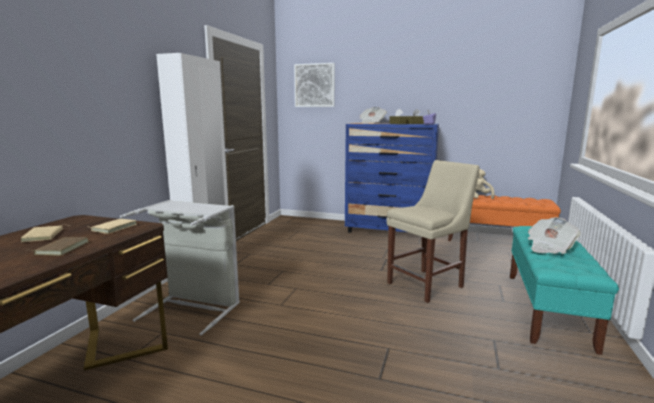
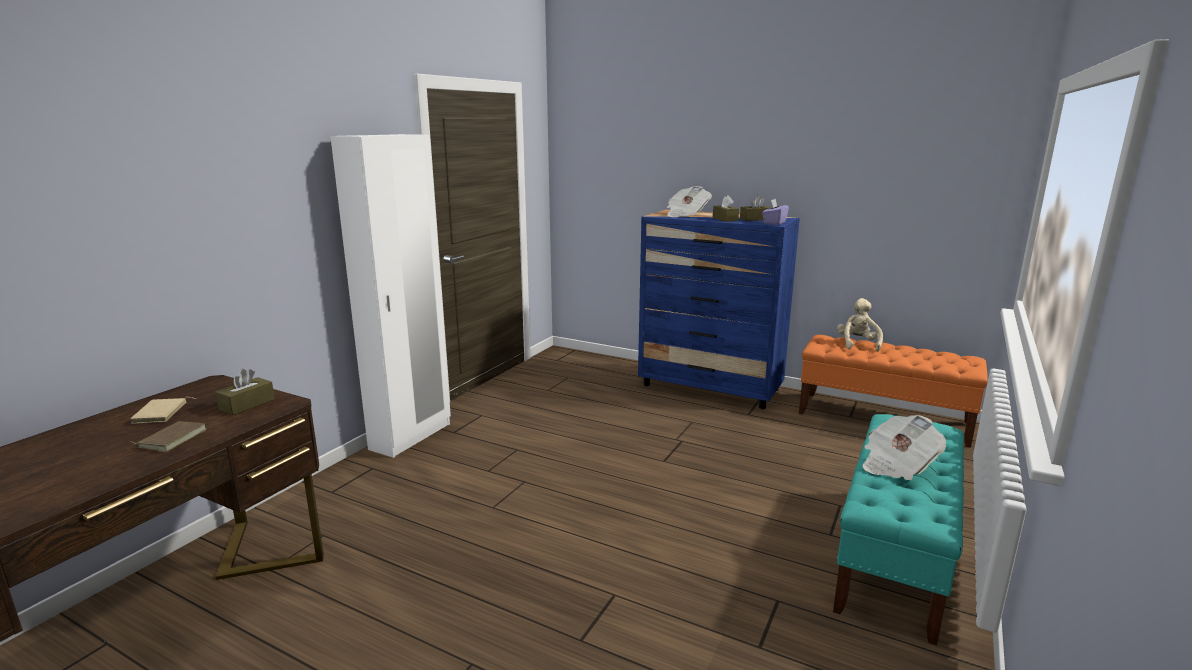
camera: 10 degrees right, 5 degrees up
beige book [87,219,137,234] -> brown tissue box [215,369,275,415]
grey laundry basket [120,200,240,335] -> none
picture [294,63,335,107] -> none
beige chair [386,160,480,303] -> none

